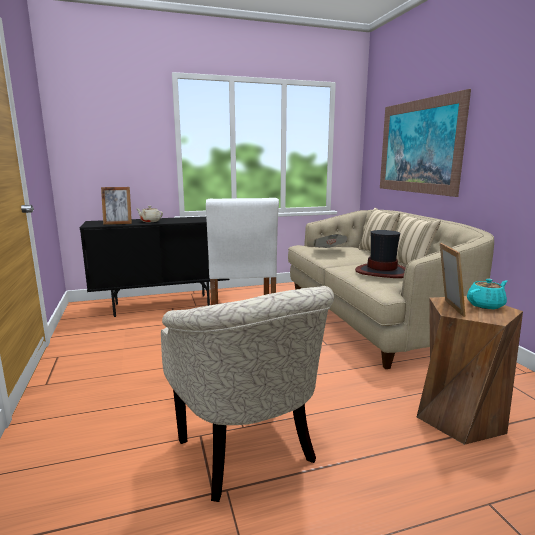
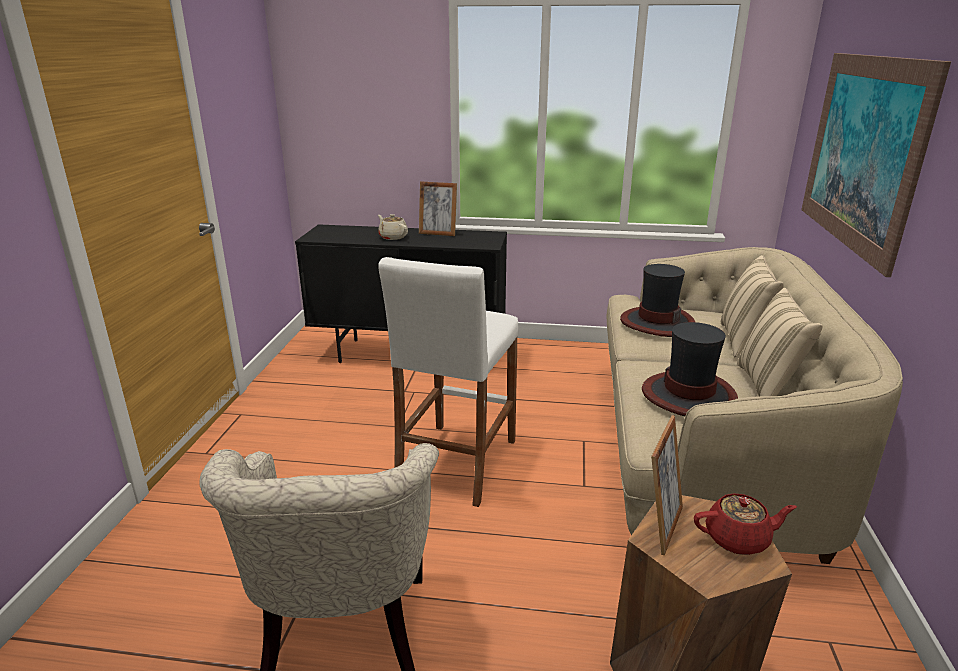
camera: 25 degrees right, 10 degrees up
picture frame [101,187,132,225] -> picture frame moved to [419,181,457,236]
newspaper [313,234,347,248] -> hat [620,264,695,337]
turquoise teapot [467,278,507,309] -> red teapot [694,493,797,555]

